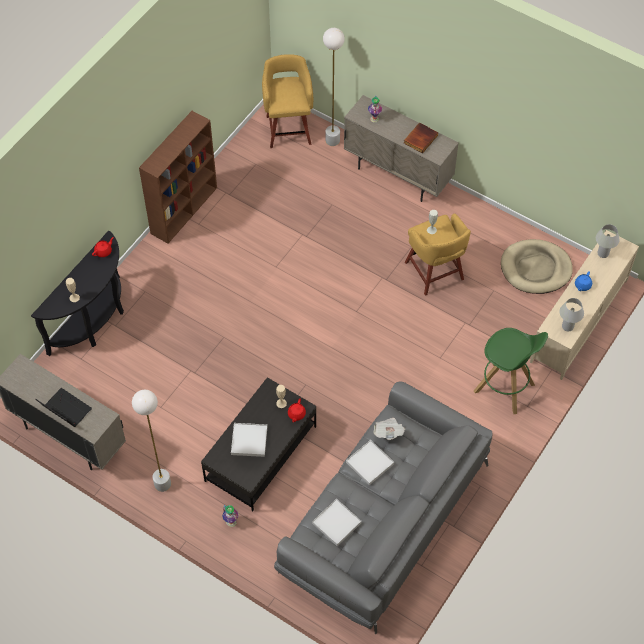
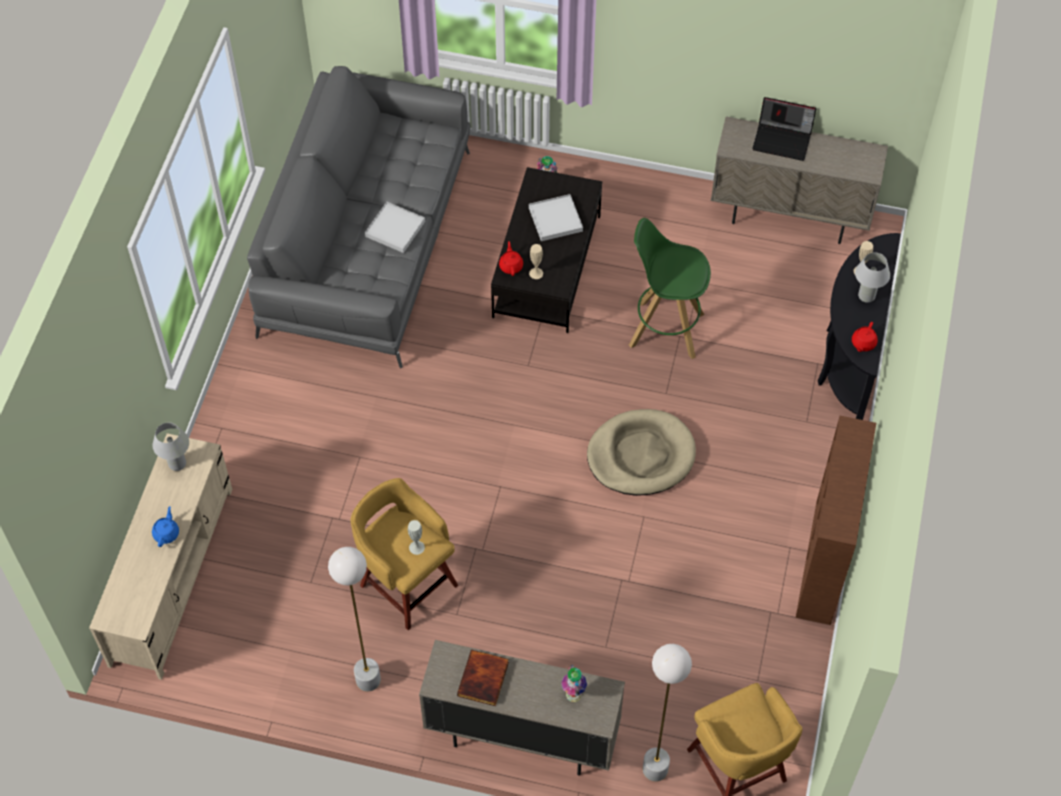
camera: 160 degrees right, 0 degrees up
white floor lamp [132,390,171,492] -> white floor lamp moved to [328,547,381,692]
white tray [312,499,362,546] -> none
newspaper [373,418,405,440] -> none
green stool [474,328,548,414] -> green stool moved to [629,218,711,359]
beige dog bed [501,239,573,294] -> beige dog bed moved to [587,409,696,496]
white table lamp [596,224,620,258] -> white table lamp moved to [855,252,890,303]

